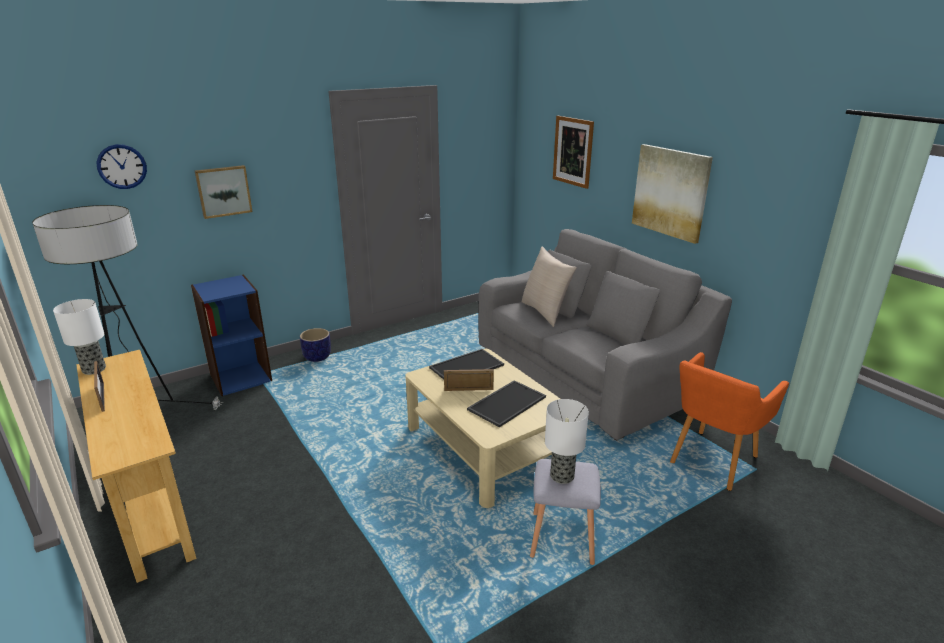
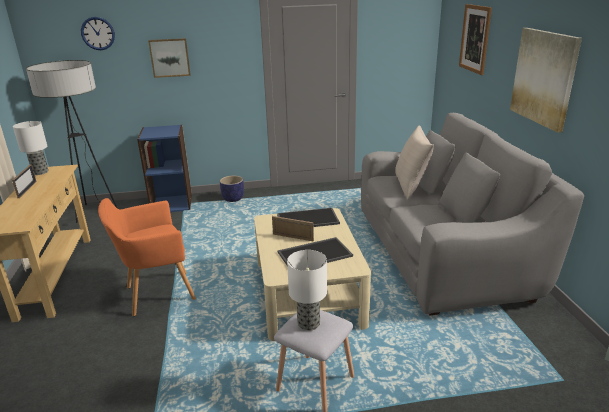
camera: 25 degrees right, 0 degrees up
orange armchair [670,352,789,491] -> orange armchair moved to [98,198,196,316]

